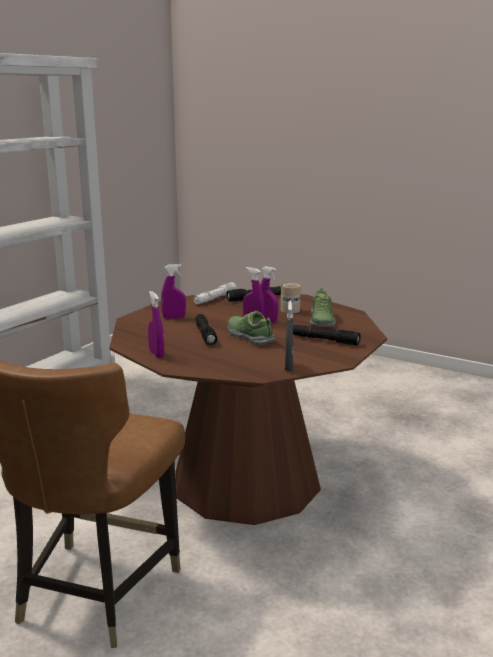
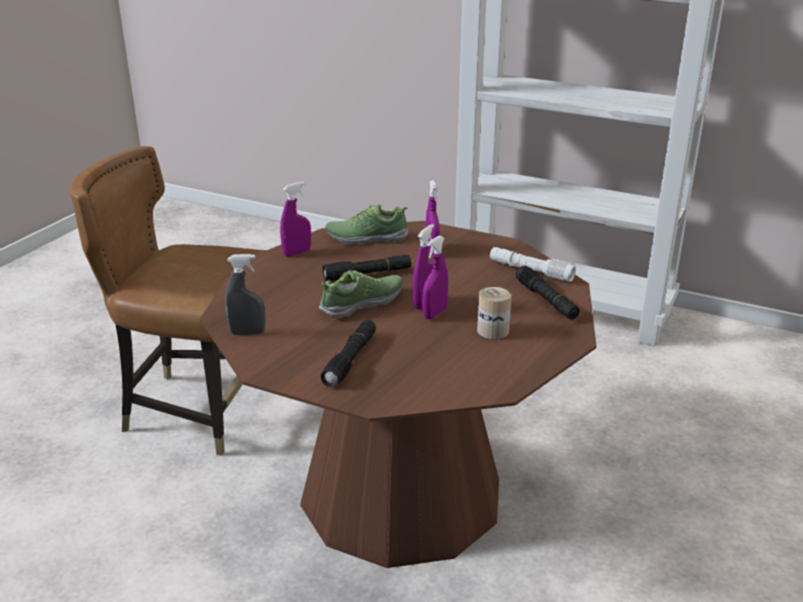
camera: 85 degrees right, 10 degrees up
shoe [310,288,335,327] -> shoe moved to [325,205,408,245]

